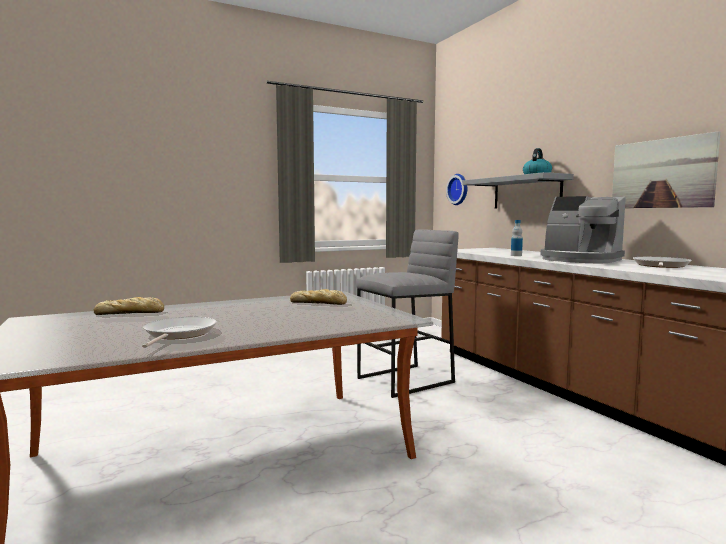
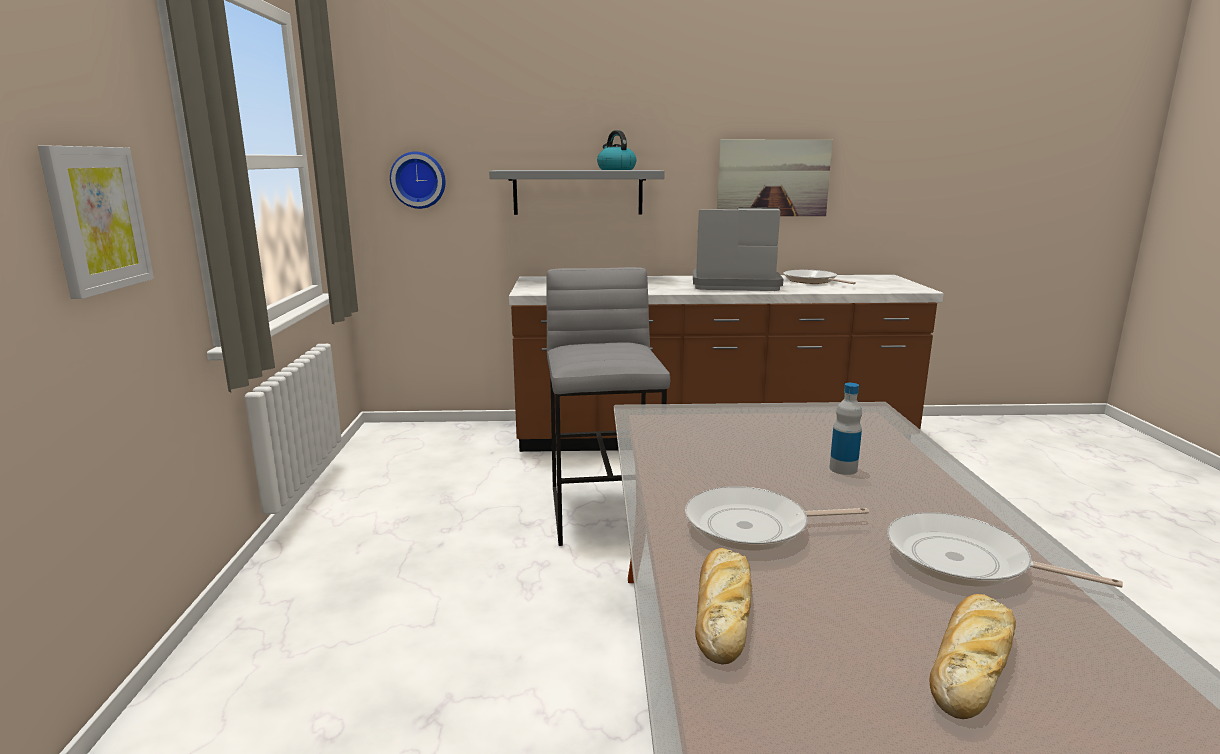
camera: 65 degrees left, 10 degrees up
bread [290,289,347,305] -> bread moved to [929,594,1016,719]
bottle [511,220,523,256] -> bottle moved to [829,383,862,475]
coffee machine [540,196,626,263] -> coffee machine turned 150 degrees counterclockwise [693,207,783,291]
none -> picture [38,146,154,299]
none -> frying pan [685,486,869,551]

